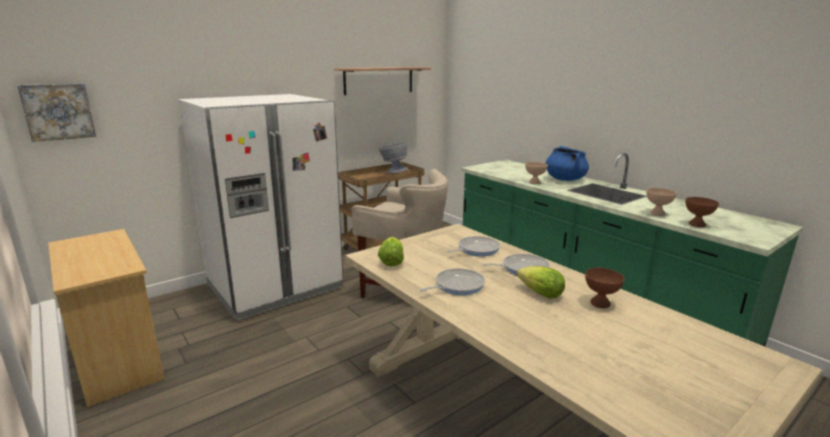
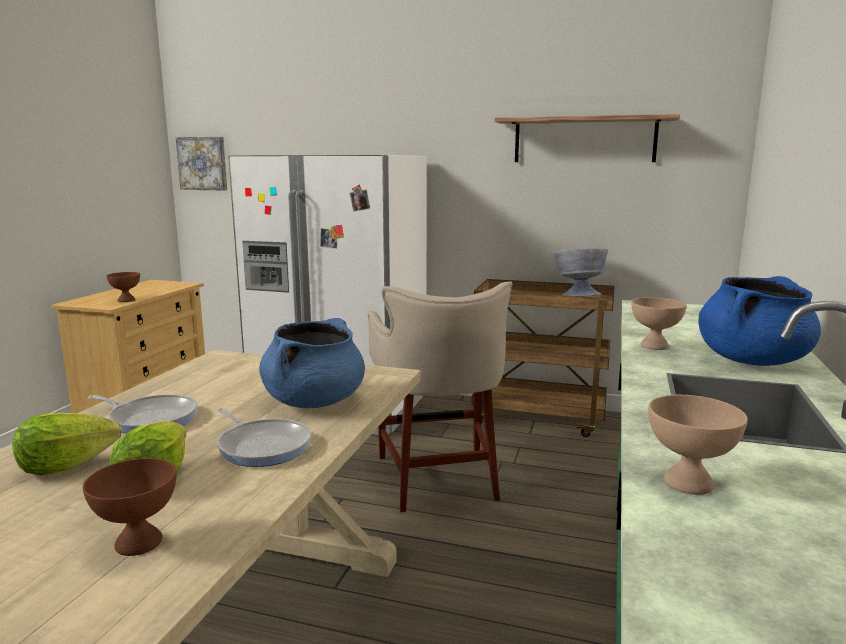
camera: 55 degrees right, 5 degrees down
lettuce [378,237,404,266] -> lettuce moved to [12,413,121,475]
frying pan [447,236,500,256] -> blue cooking pot [259,318,365,408]
brown bowl [686,197,719,227] -> brown bowl moved to [107,272,140,302]

